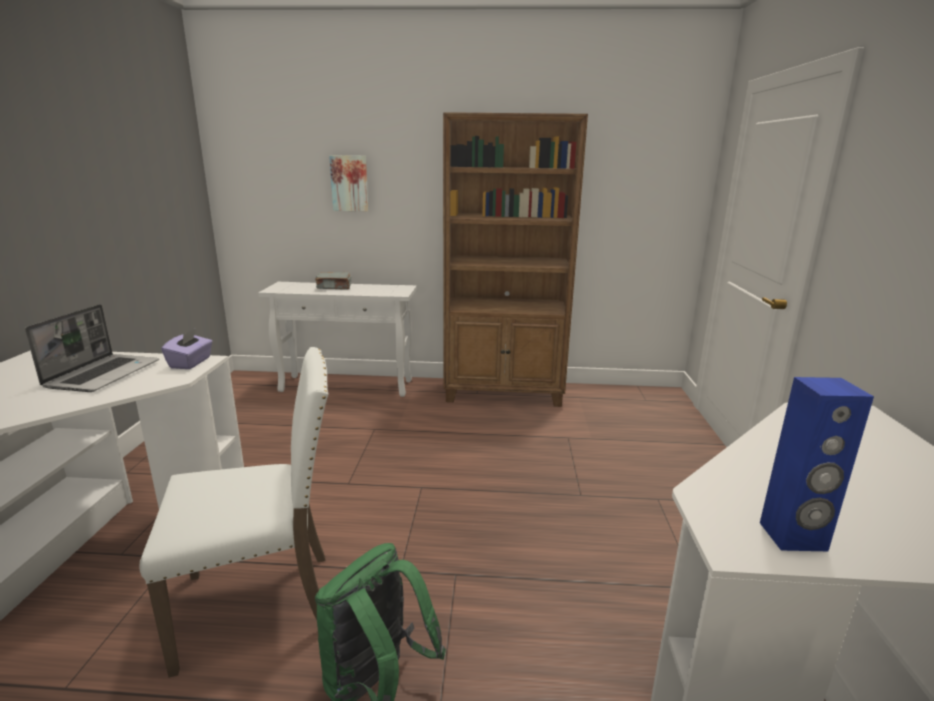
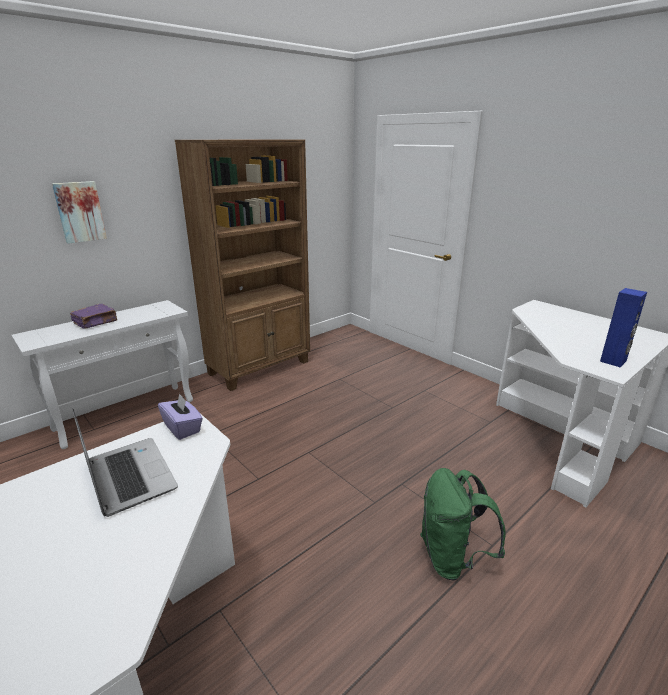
camera: 45 degrees left, 5 degrees up
white chair [139,347,328,678] -> none
grey book [315,272,352,290] -> purple book [70,304,117,329]

